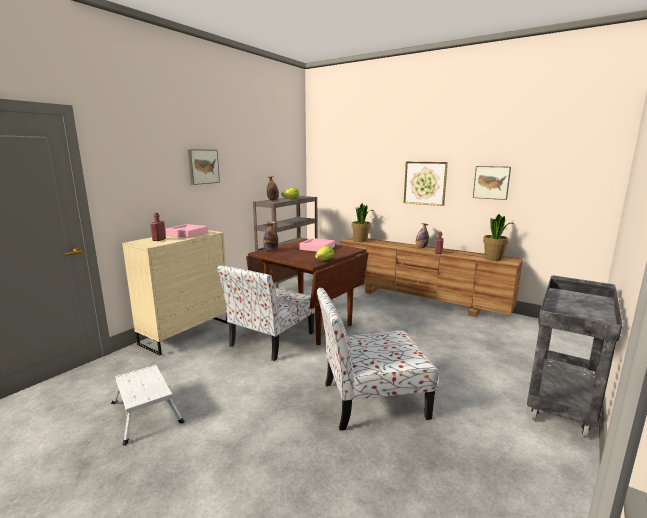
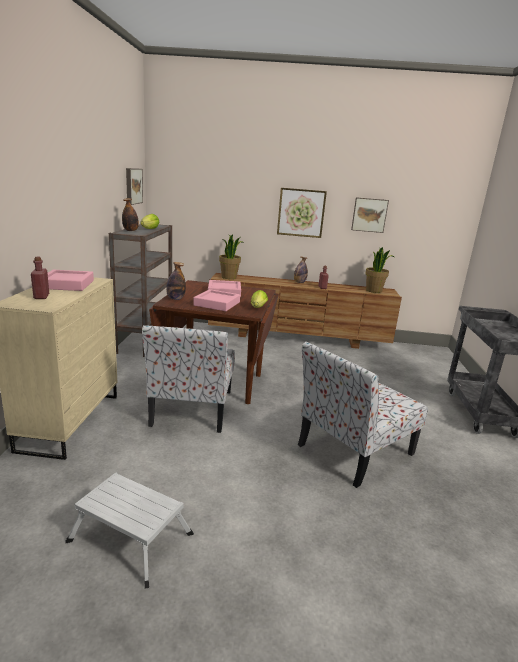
camera: 30 degrees left, 5 degrees up
picture [188,149,220,185] -> picture moved to [126,168,143,205]
none -> pink tray [193,289,240,311]

